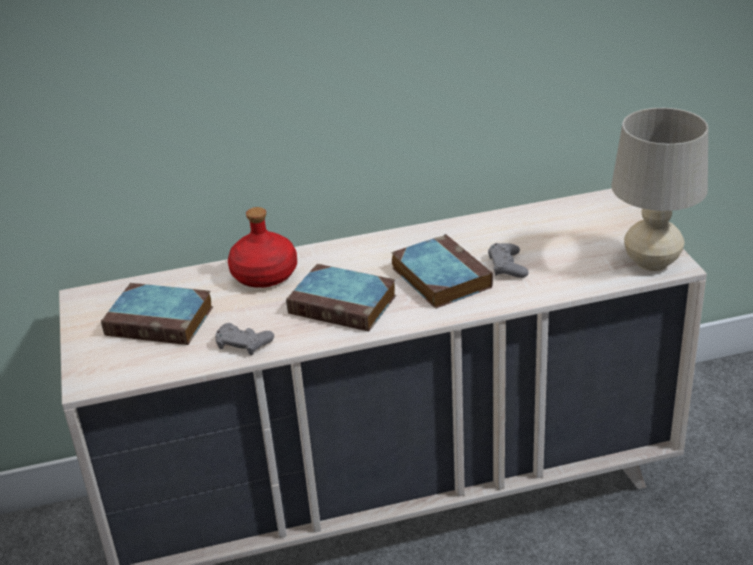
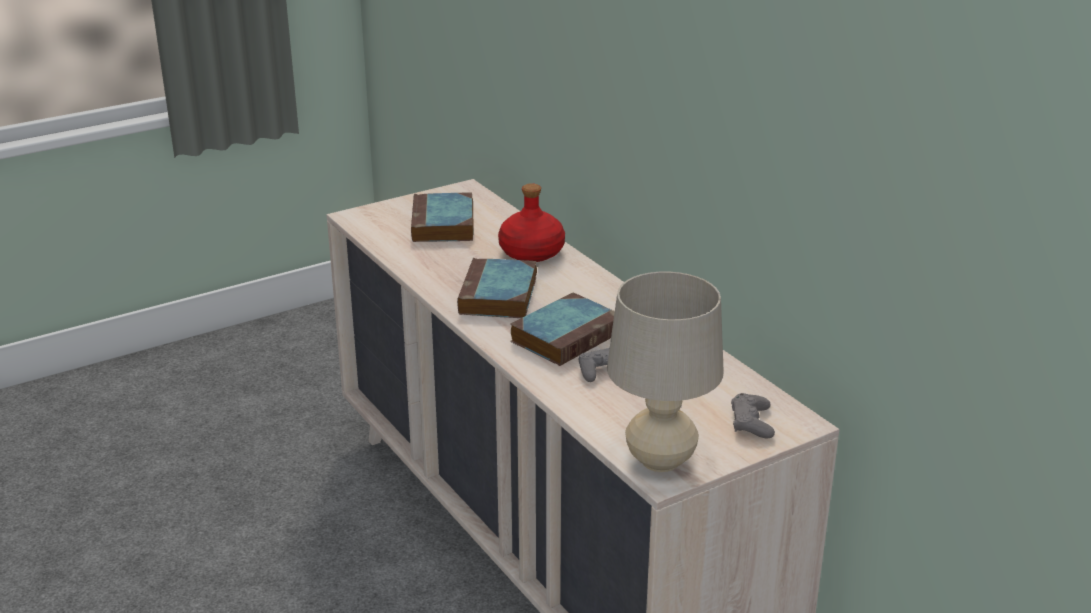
camera: 70 degrees right, 5 degrees down
grey game controller [216,323,274,356] -> grey game controller moved to [731,393,775,439]

